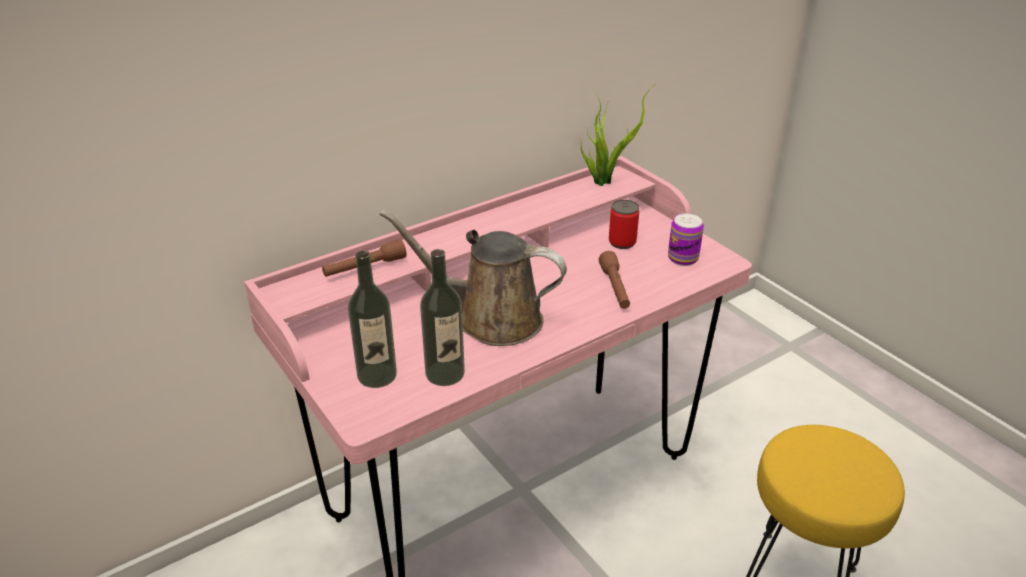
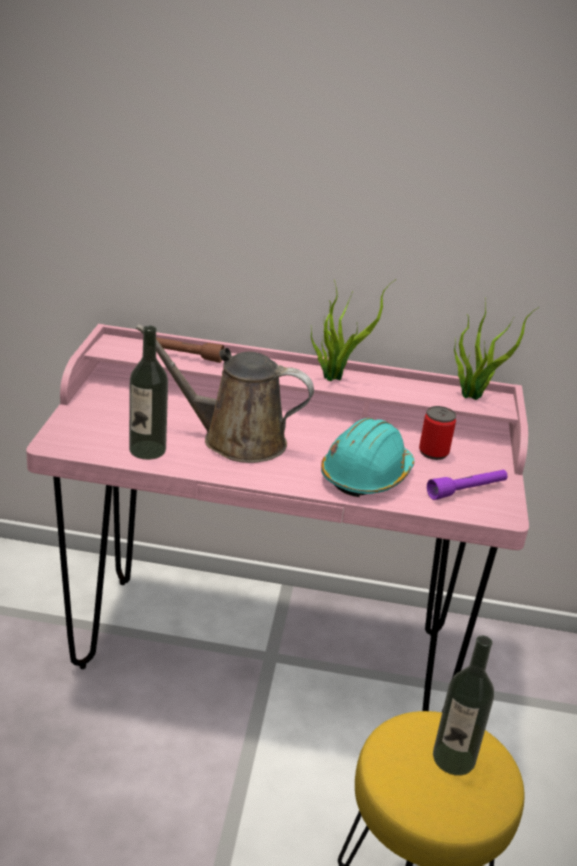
camera: 40 degrees right, 5 degrees down
bottle [348,251,397,388] -> bottle moved to [433,635,494,776]
brown watering can [379,210,567,346] -> brown watering can turned 45 degrees counterclockwise [136,324,314,463]
brown flashlight [599,251,630,309] -> turquoise hard hat [321,418,414,497]
can [668,213,704,266] -> purple flashlight [427,470,508,500]
none -> potted plant [311,280,395,381]

